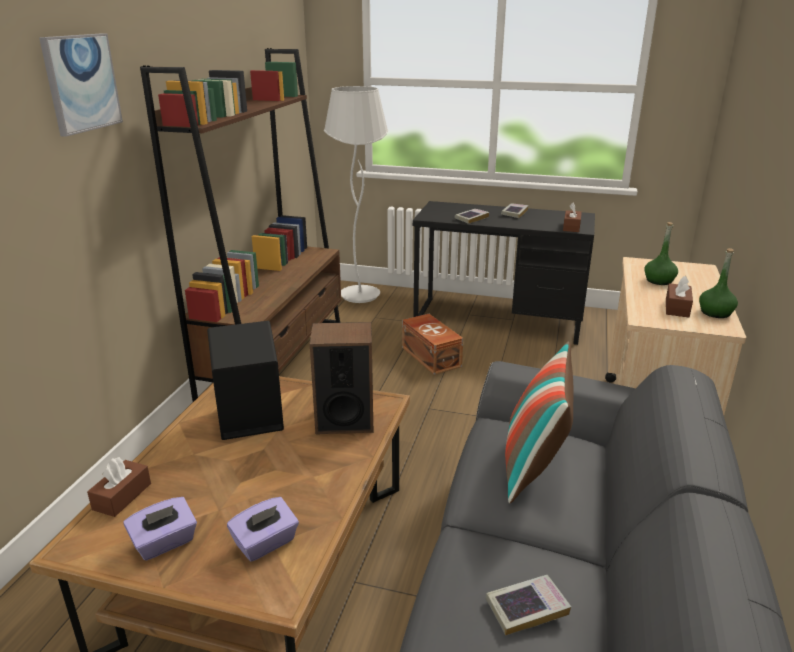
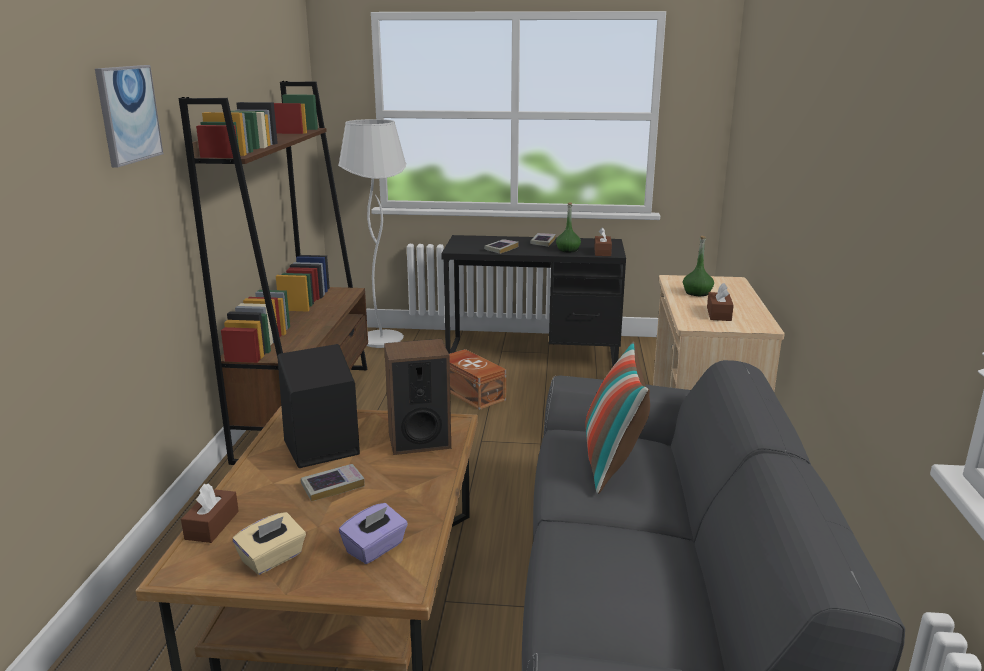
camera: 10 degrees left, 5 degrees down
purple tissue box [123,497,197,561] -> beige tissue box [233,512,306,575]
book [486,575,571,635] -> book moved to [301,464,365,502]
green bottle [699,248,738,318] -> green bottle moved to [556,202,581,252]

